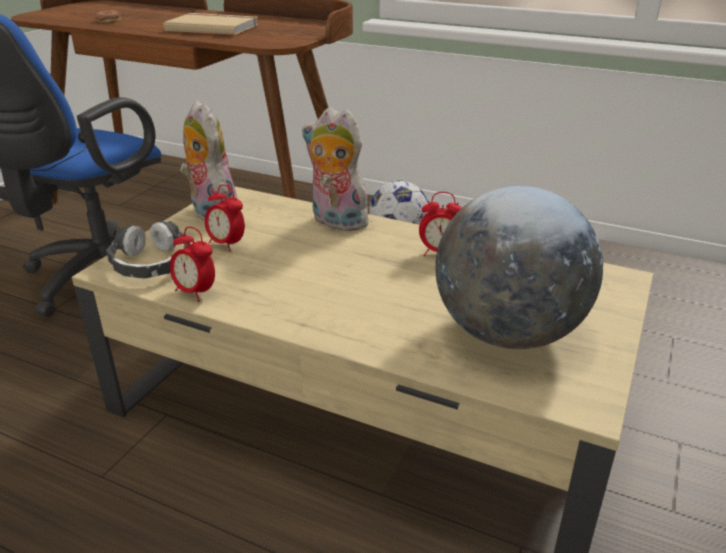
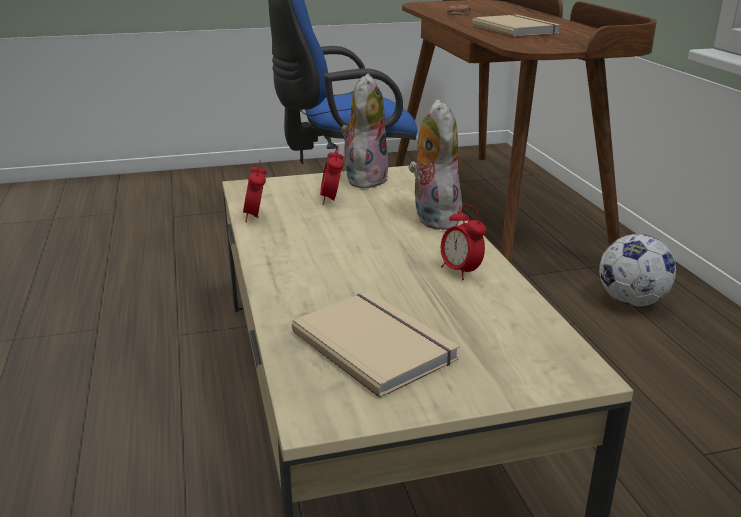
camera: 50 degrees right, 5 degrees down
headphones [106,221,190,279] -> none
globe [435,186,603,349] -> beige book [292,291,460,398]

